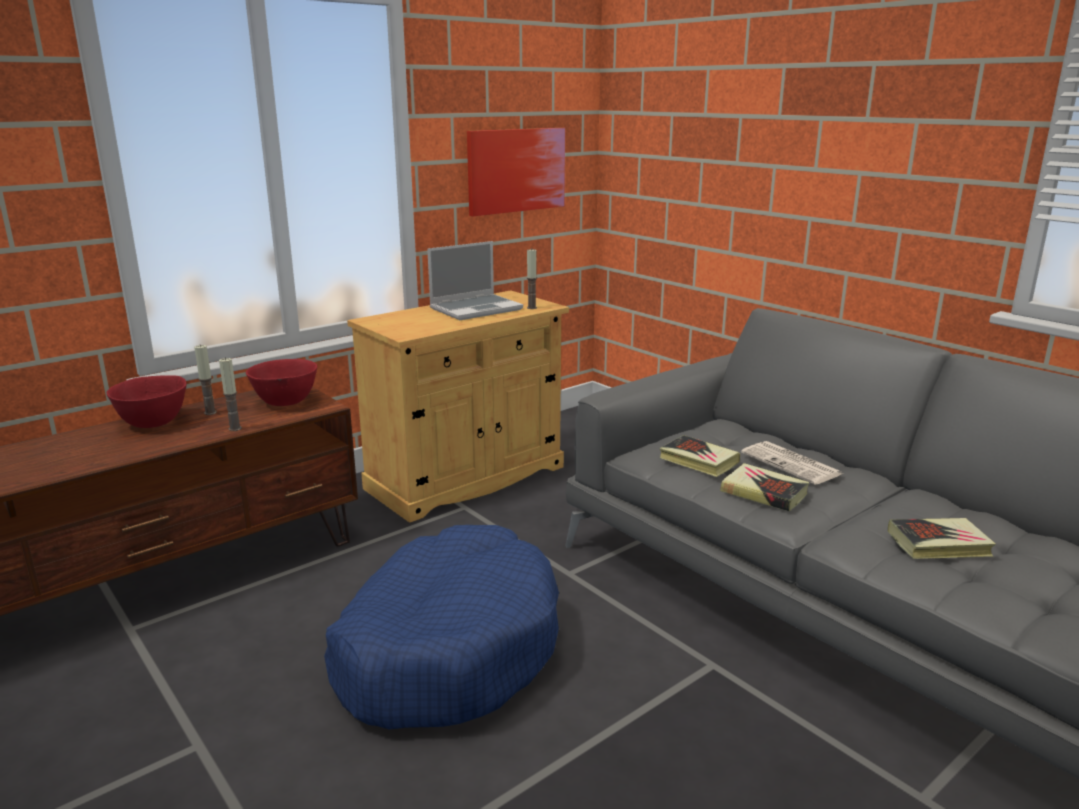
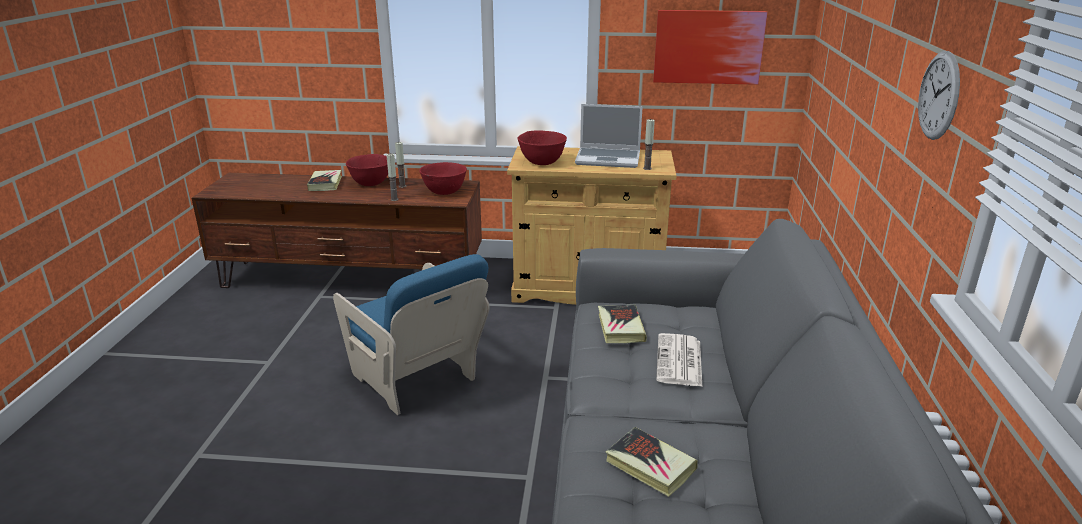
camera: 45 degrees right, 5 degrees up
blue dog bed [324,525,559,729] -> blue armchair [333,254,490,415]
book [720,463,809,512] -> book moved to [307,170,342,191]
none -> red bowl [518,130,567,165]
none -> wall clock [918,51,960,140]

